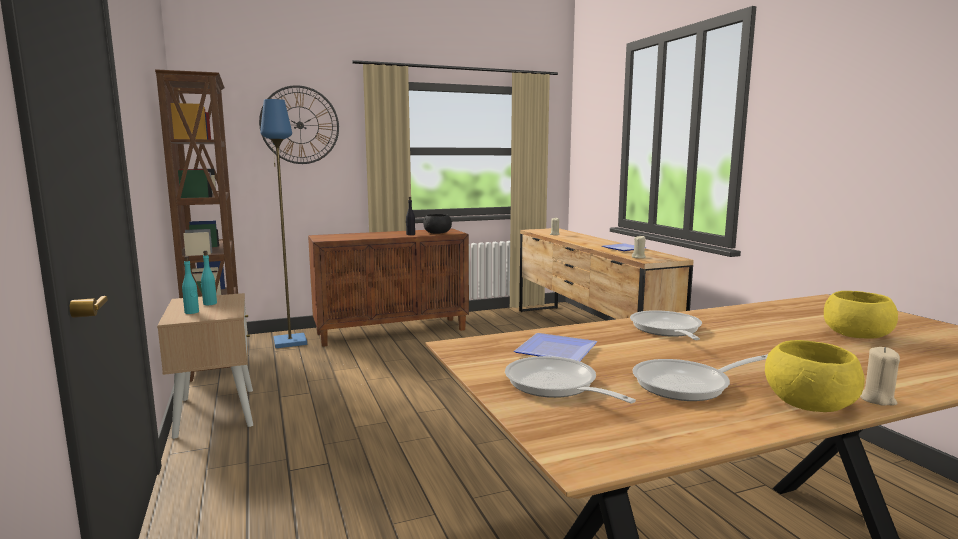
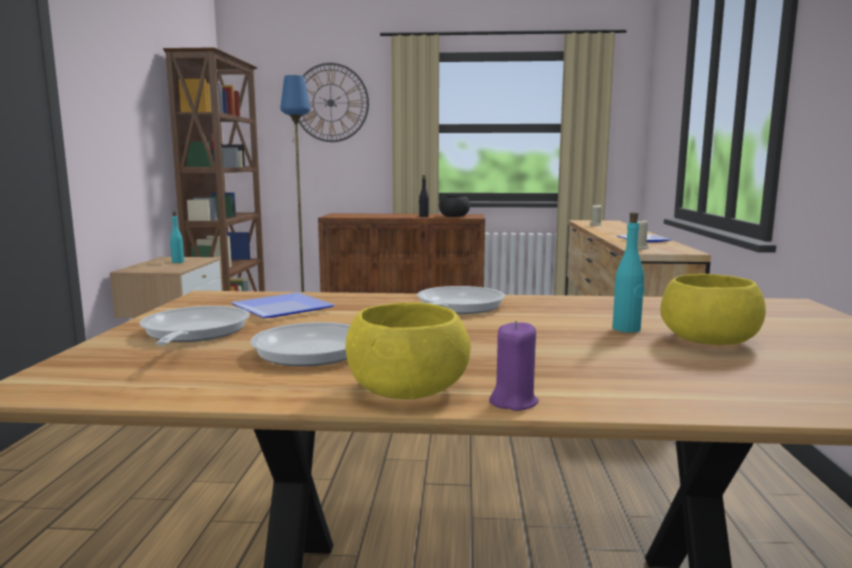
camera: 25 degrees right, 0 degrees up
turquoise bottle [182,256,199,314] -> turquoise bottle moved to [612,212,645,333]
beige candle [860,347,900,406] -> purple candle [489,321,539,411]

